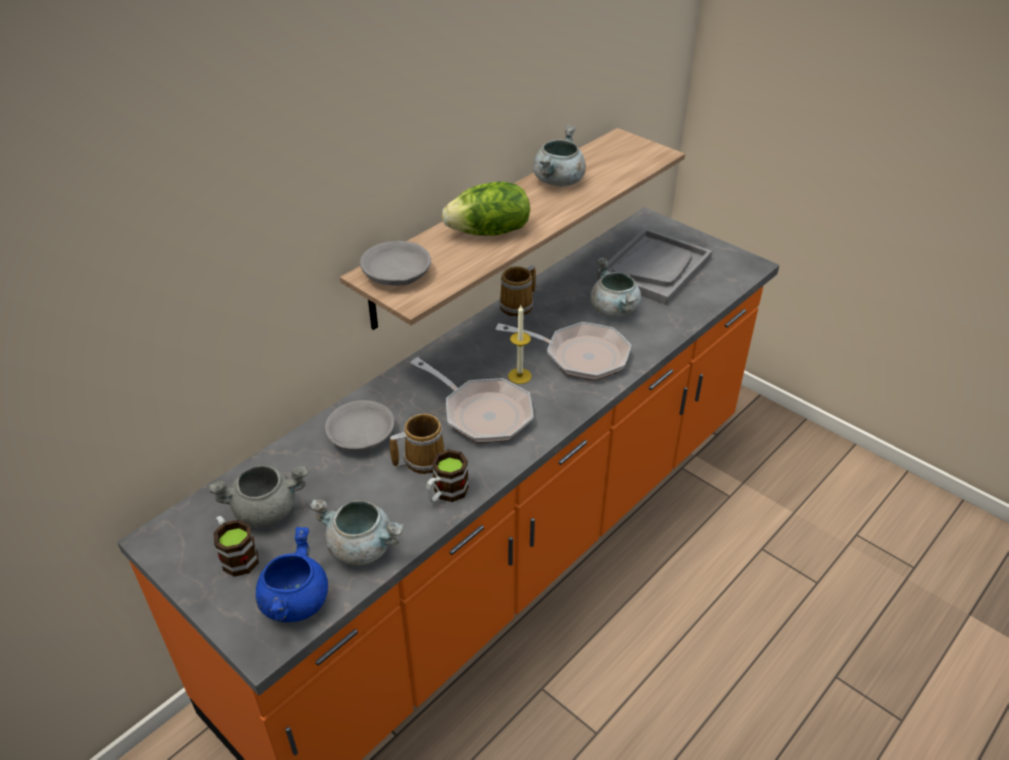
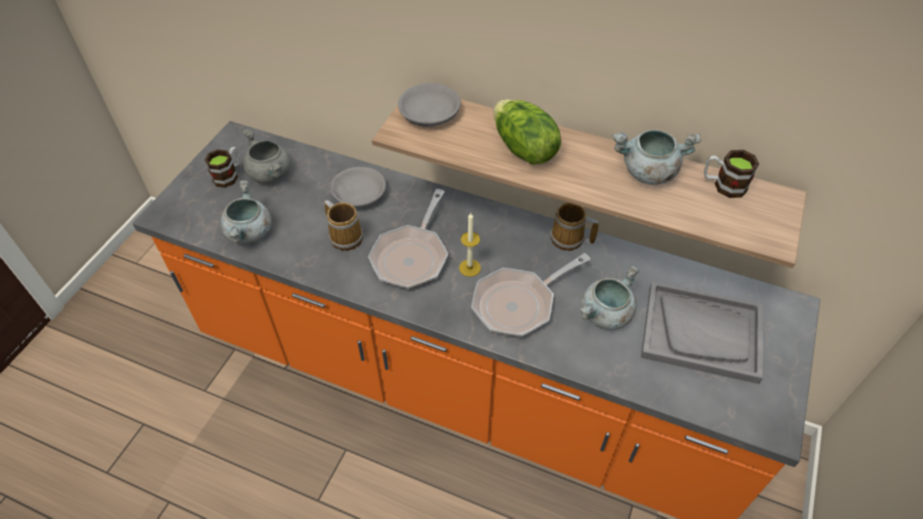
camera: 70 degrees right, 10 degrees up
blue cooking pot [256,527,328,622] -> none
mug [426,449,469,502] -> mug moved to [704,150,759,198]
frying pan [496,322,631,380] -> frying pan turned 60 degrees clockwise [471,253,591,337]

